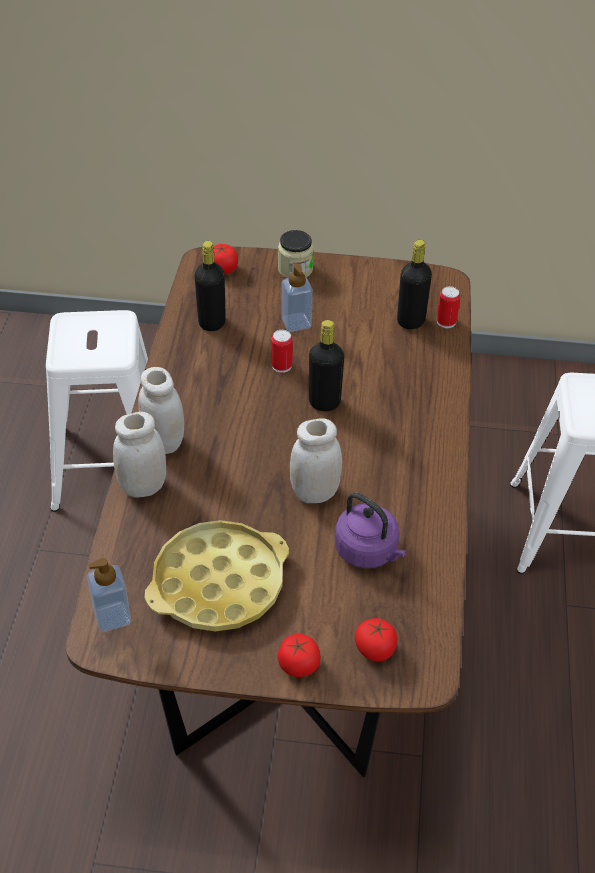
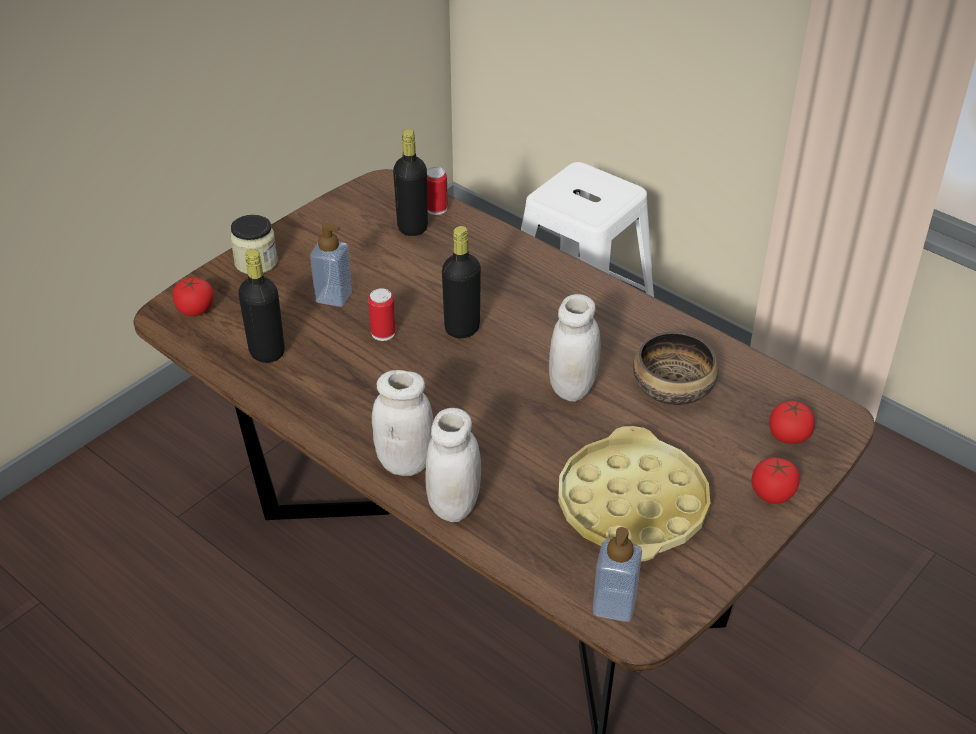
camera: 55 degrees left, 5 degrees down
white stool [46,310,148,512] -> none
purple kettle [335,492,406,568] -> bowl [633,331,718,405]

